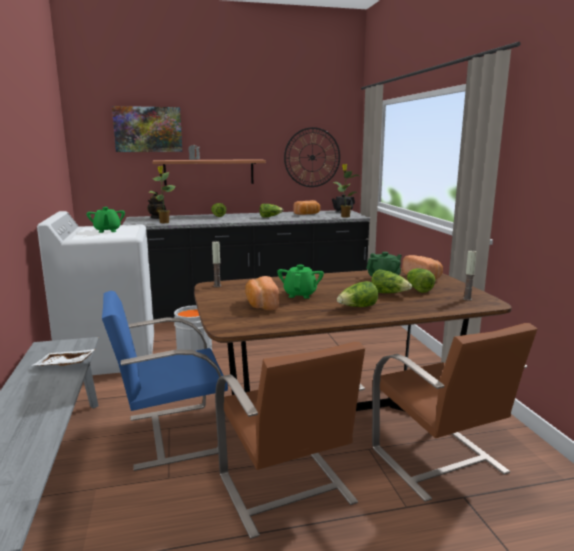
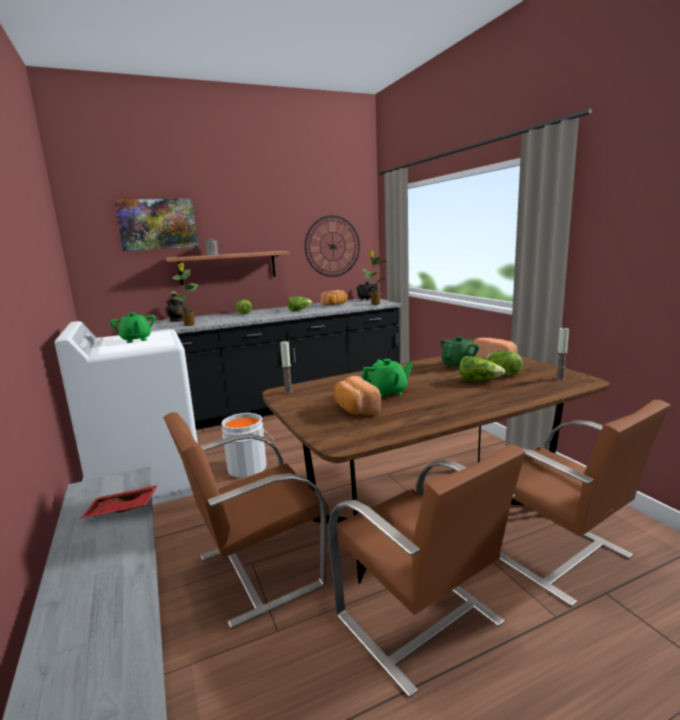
camera: 10 degrees left, 0 degrees up
white tray [33,349,95,366] -> red tray [80,485,158,518]
blue chair [102,291,228,471] -> brown chair [163,412,329,629]
green teapot [277,264,324,299] -> green teapot turned 75 degrees clockwise [361,359,413,398]
lettuce [337,281,378,307] -> none

